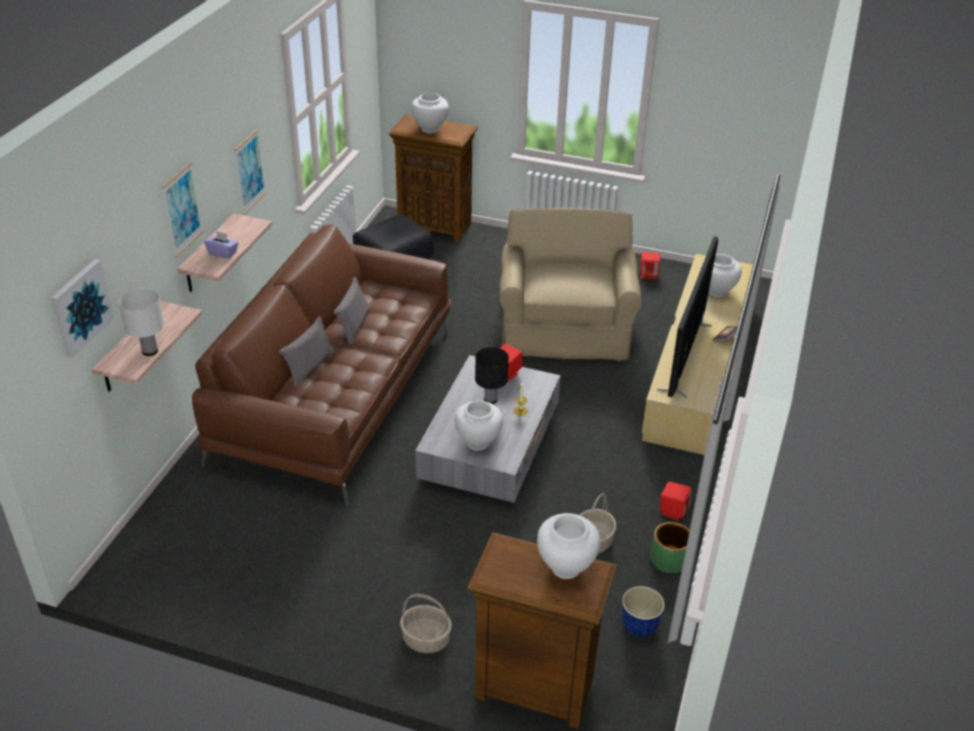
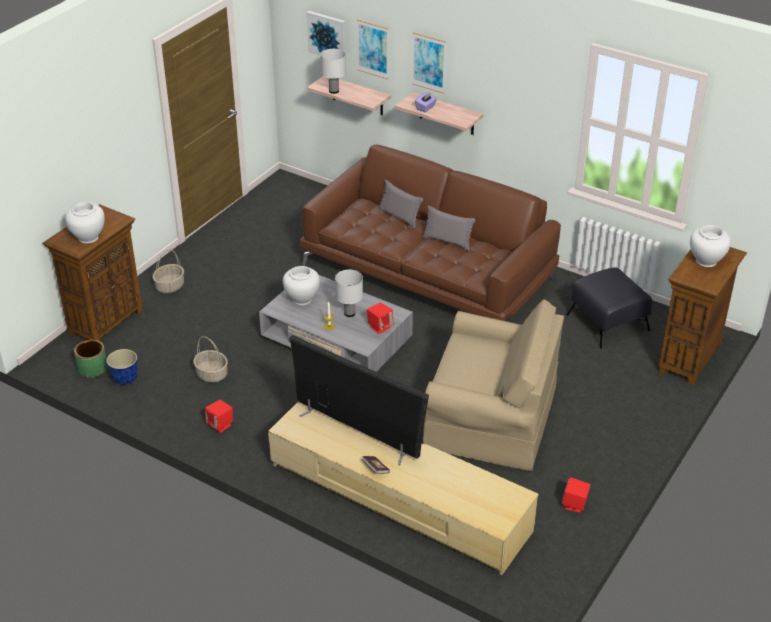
camera: 105 degrees right, 0 degrees up
picture [234,129,267,215] -> picture moved to [357,19,389,79]
black table lamp [475,347,509,404] -> white table lamp [335,270,363,317]
green planter [650,522,690,573] -> green planter moved to [74,340,108,378]
white vase [700,254,742,297] -> none

